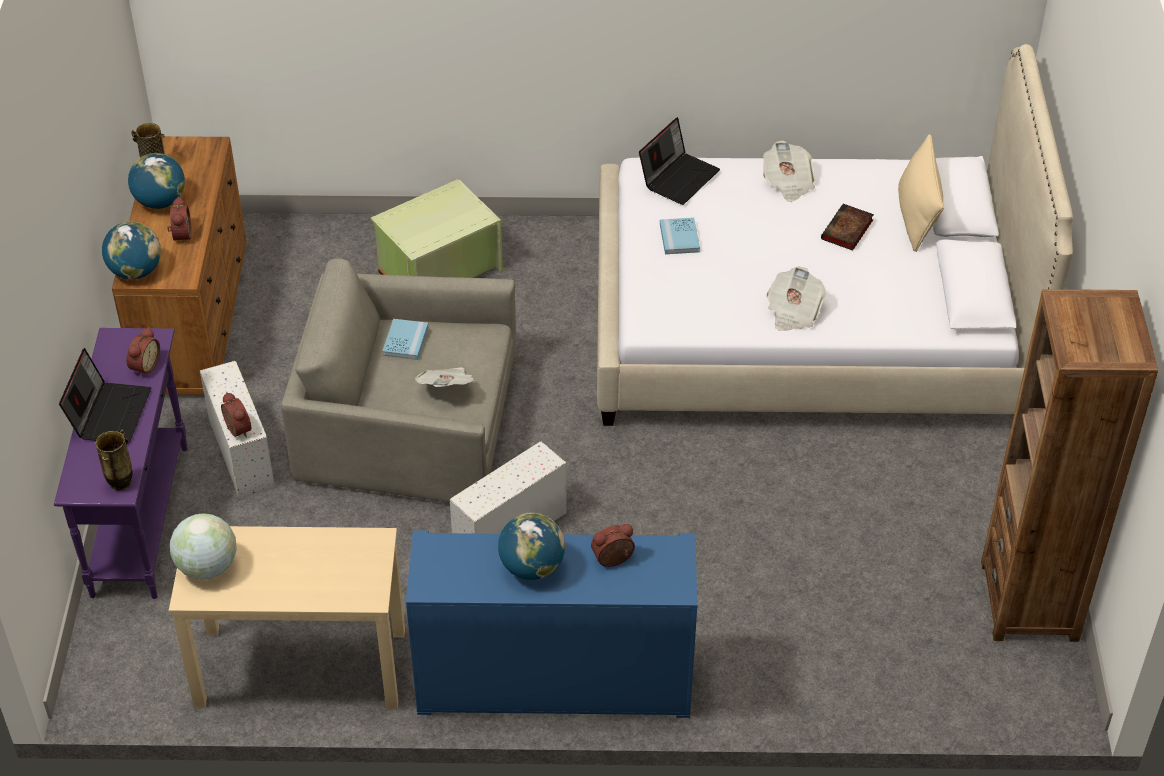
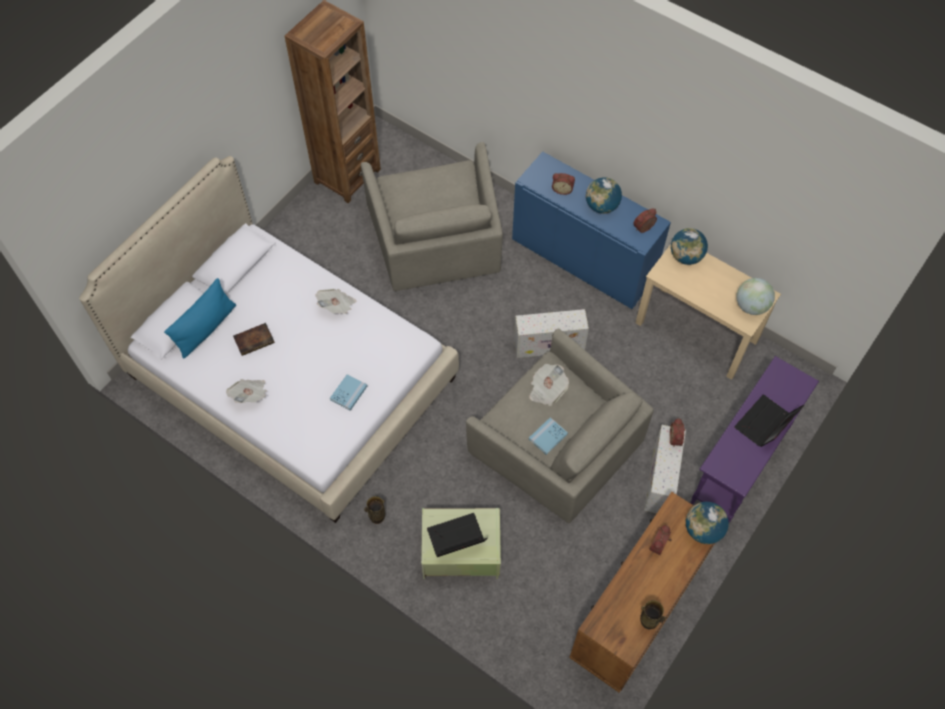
camera: 145 degrees left, 15 degrees up
vase [96,429,133,491] -> vase moved to [364,496,385,524]
alarm clock [126,327,160,377] -> alarm clock moved to [633,208,657,233]
globe [128,153,185,209] -> globe moved to [671,228,708,265]
laptop [639,117,720,205] -> laptop moved to [427,513,488,557]
beige pillow [898,134,944,252] -> blue pillow [164,278,236,359]
none -> grey armchair [361,142,503,291]

